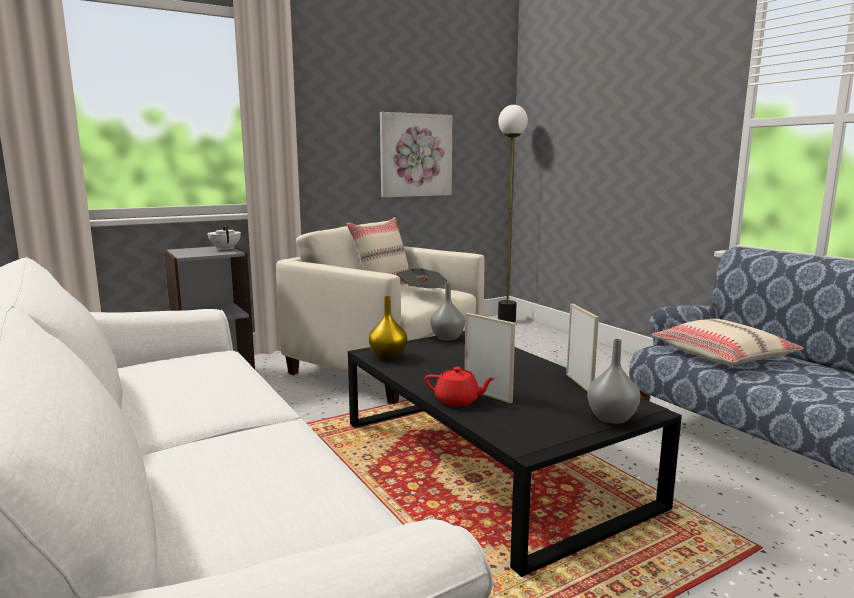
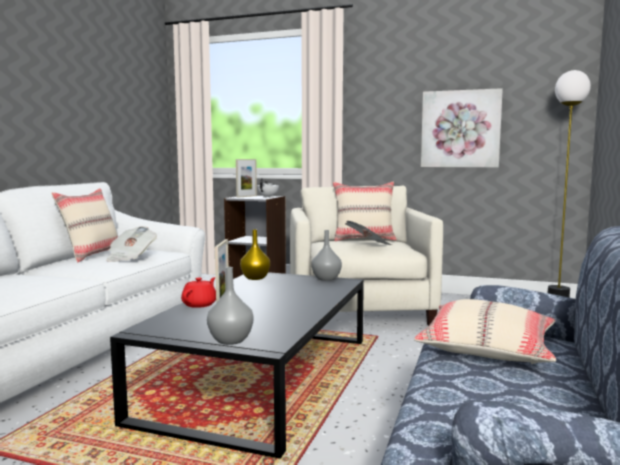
camera: 50 degrees right, 5 degrees down
red teapot [425,367,496,406] -> red teapot turned 135 degrees counterclockwise [181,277,216,308]
picture frame [566,304,599,391] -> picture frame moved to [236,159,257,198]
none -> beige pillow [51,188,118,263]
none -> newspaper [106,226,157,262]

